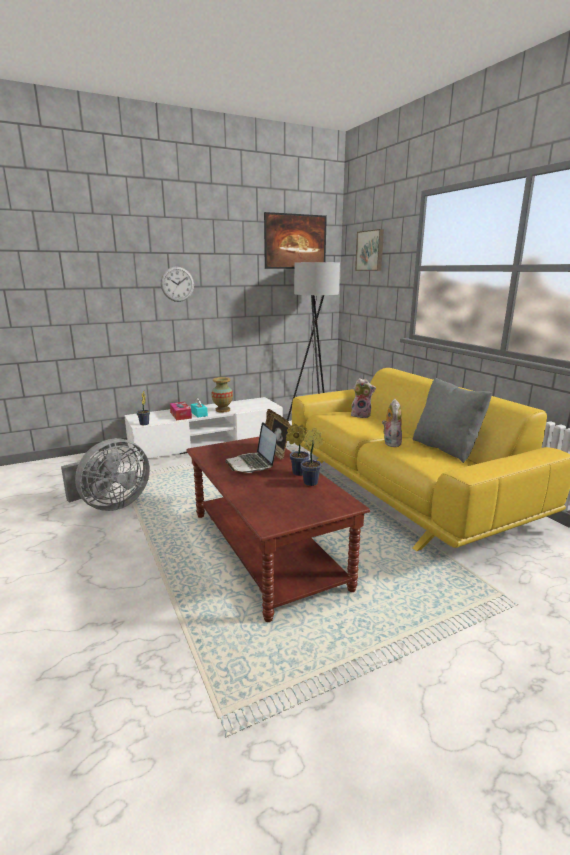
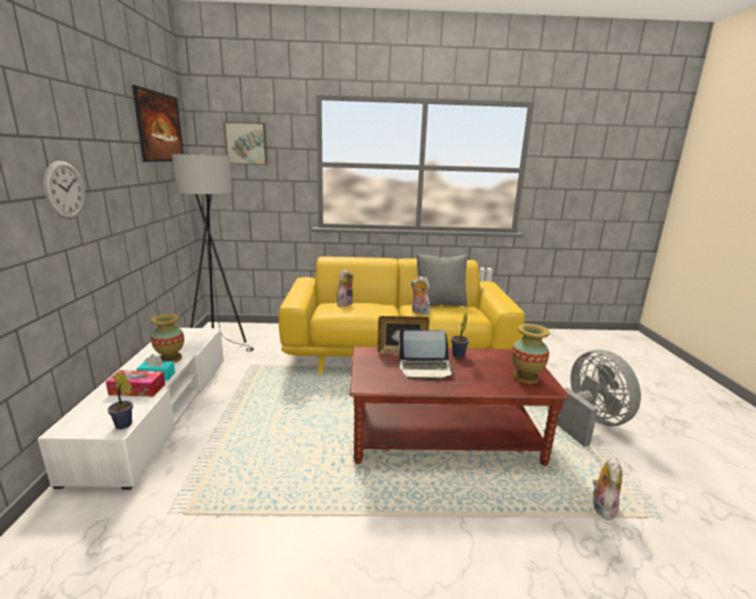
camera: 65 degrees left, 0 degrees up
grey fan [61,438,150,511] -> grey fan moved to [557,350,641,447]
potted plant [301,428,323,486] -> none
none -> vase [511,324,550,384]
none -> plush toy [593,457,622,520]

